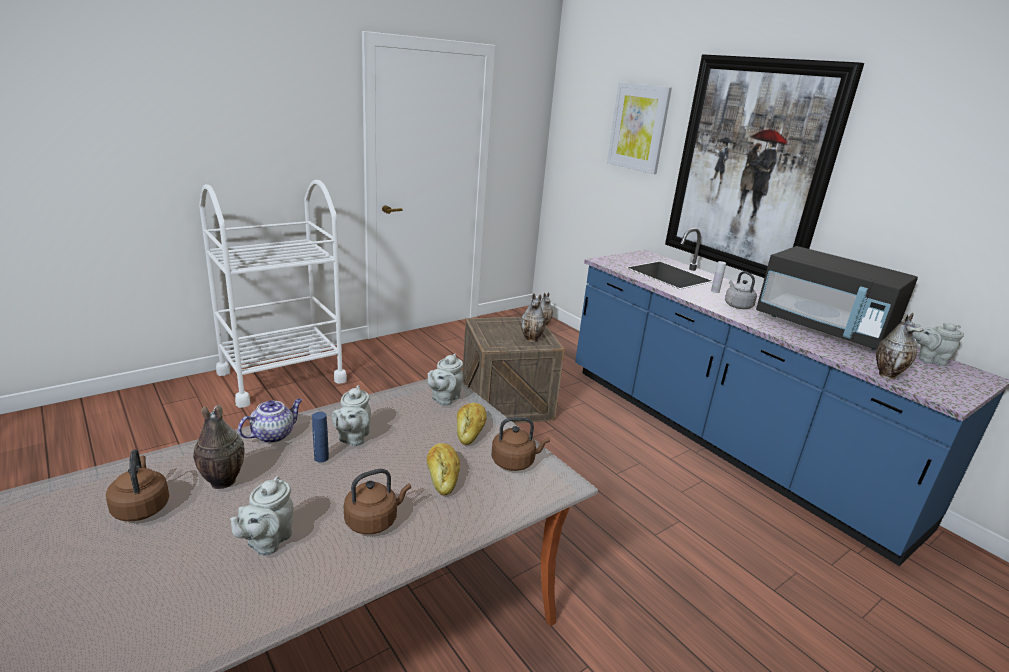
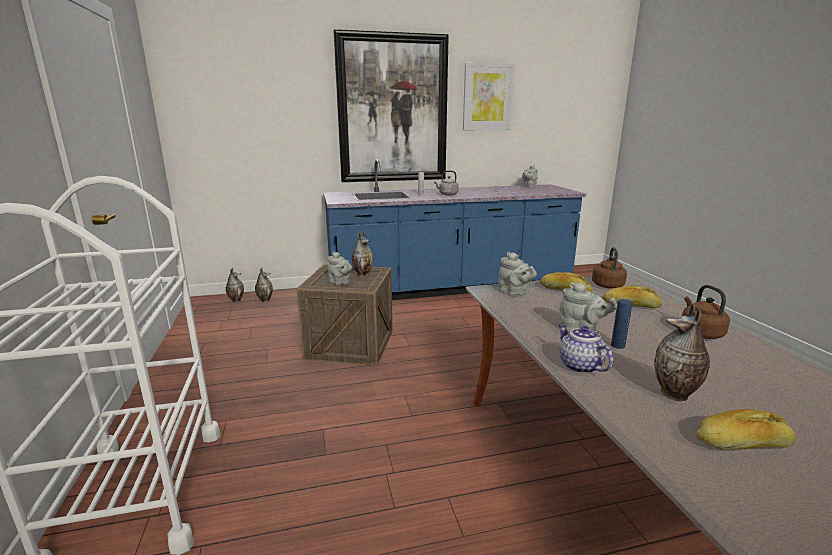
camera: 65 degrees left, 5 degrees down
brown kettle [106,449,169,521] -> bread [696,409,796,450]
grey teapot [230,476,293,556] -> grey teapot moved to [327,252,352,285]
picture [607,82,672,174] -> picture moved to [463,63,514,130]
black microwave [756,246,918,350] -> none
vase [876,313,924,379] -> vase moved to [255,267,273,302]

